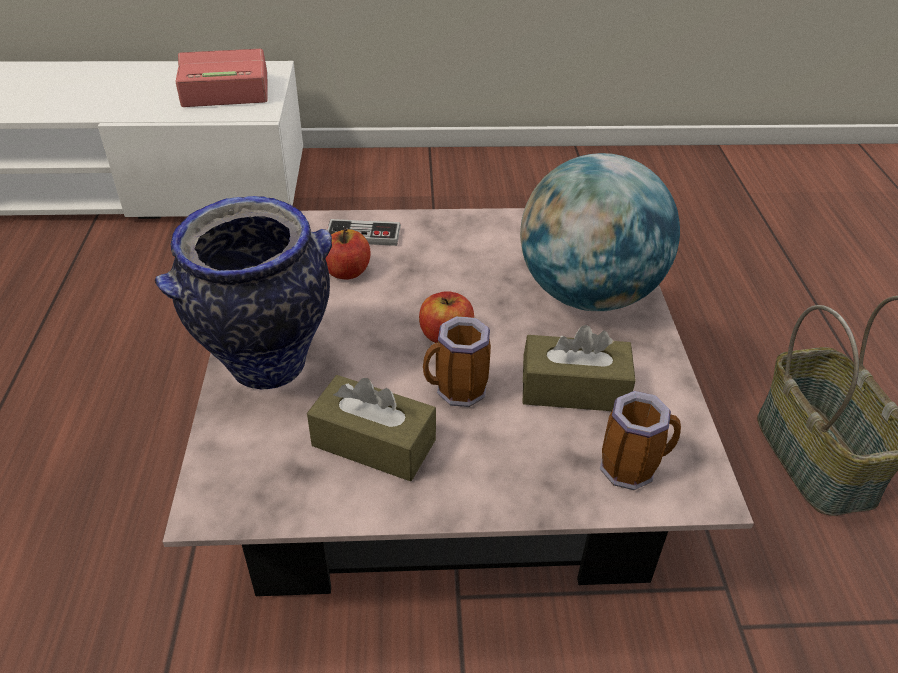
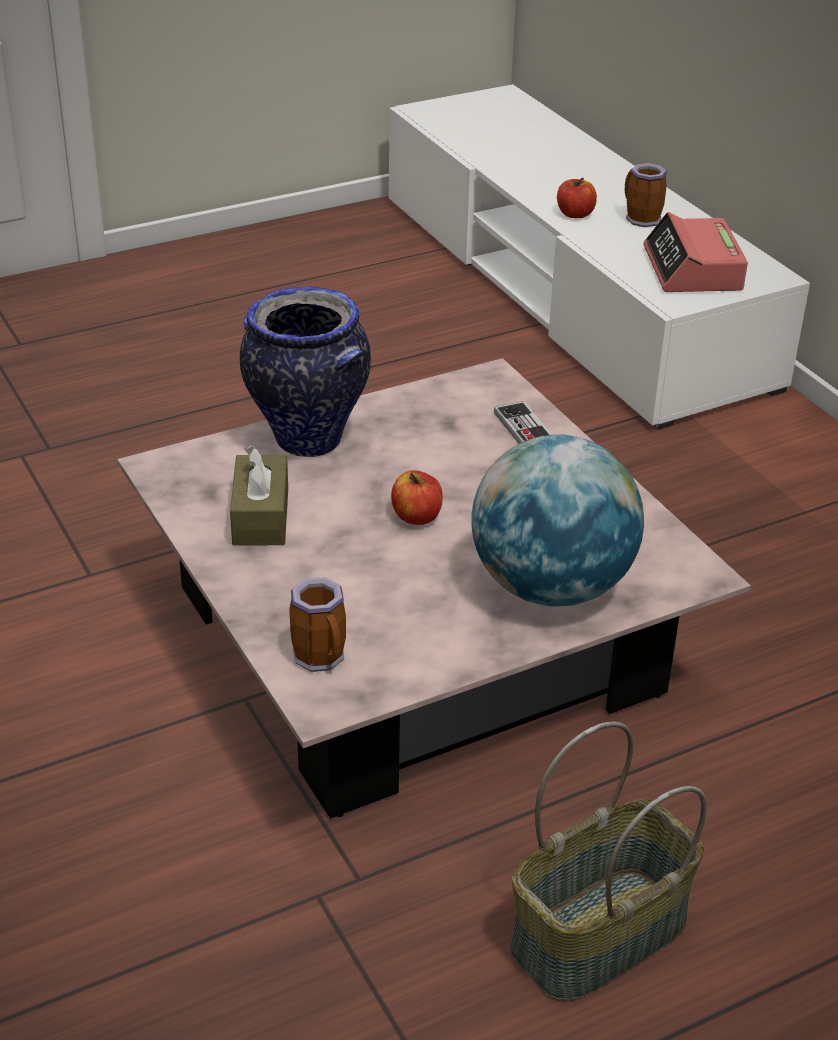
camera: 65 degrees right, 5 degrees down
alarm clock [175,49,268,107] -> alarm clock turned 150 degrees counterclockwise [643,212,748,292]
apple [326,229,371,279] -> apple moved to [557,177,597,218]
mug [423,316,491,407] -> mug moved to [625,163,667,227]
brown tissue box [522,325,636,411] -> none

